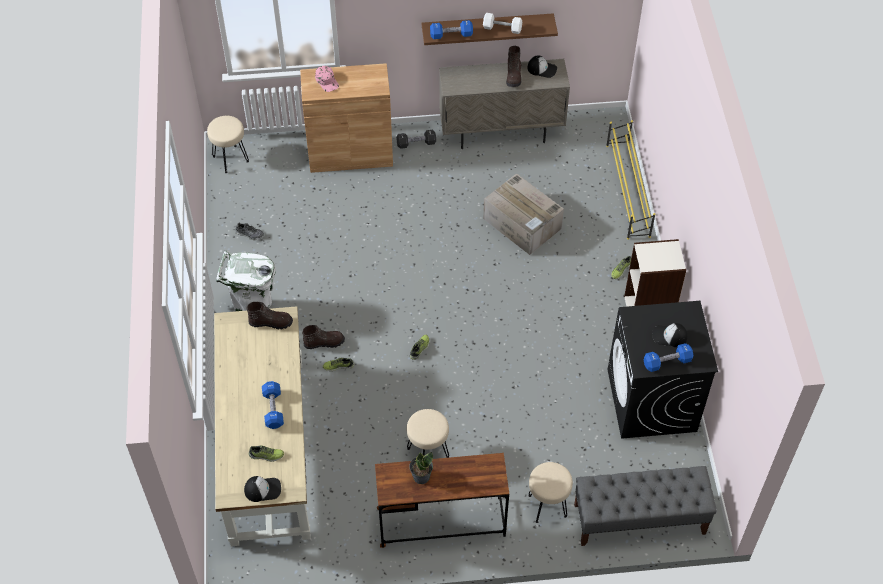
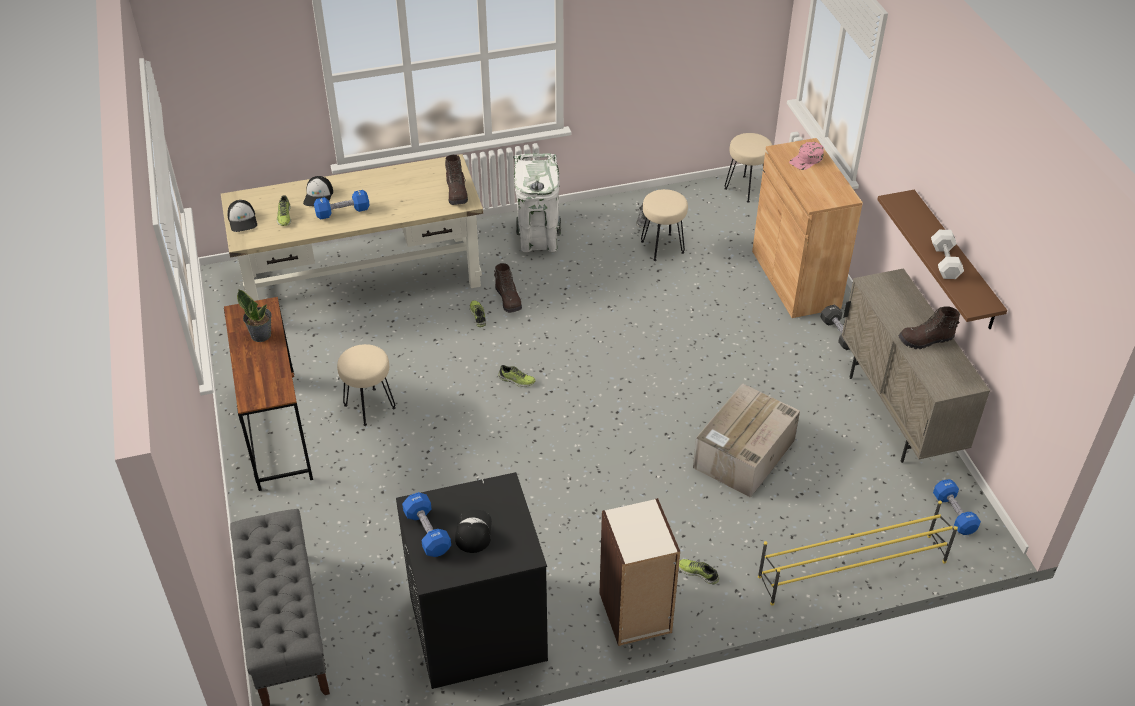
camera: 80 degrees right, 10 degrees down
blue dumbbell [430,20,473,39] -> blue dumbbell moved to [933,479,981,535]
cap [527,55,557,78] -> cap moved to [303,176,333,206]
beige stool [528,462,573,523] -> beige stool moved to [641,189,688,261]

